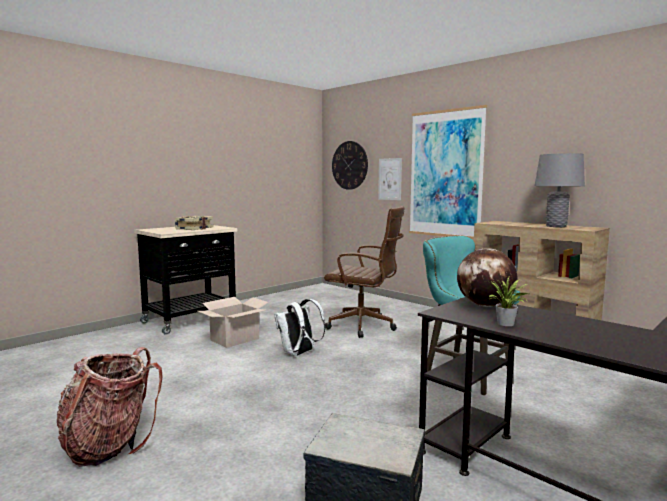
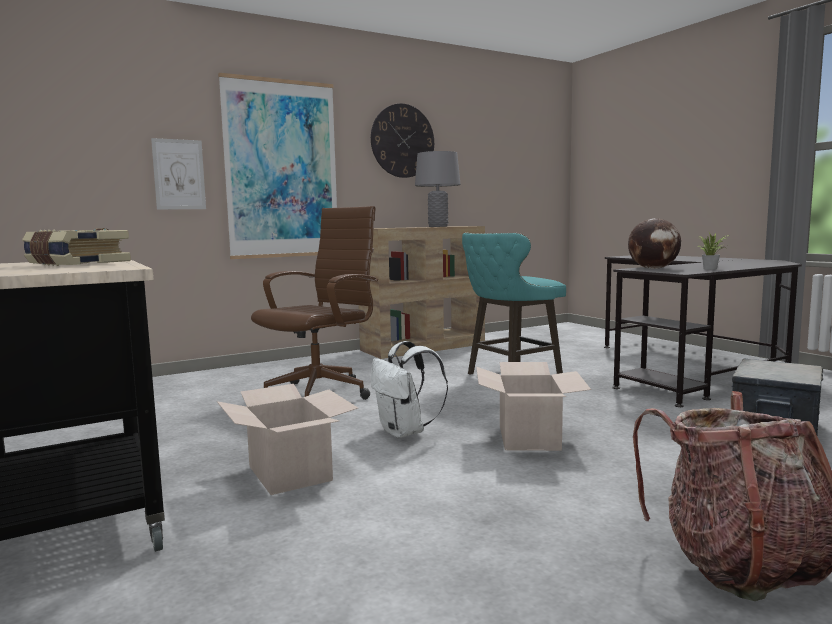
camera: 75 degrees left, 0 degrees up
wall clock [332,141,368,190] -> wall clock moved to [371,104,434,178]
none -> cardboard box [476,362,591,451]

